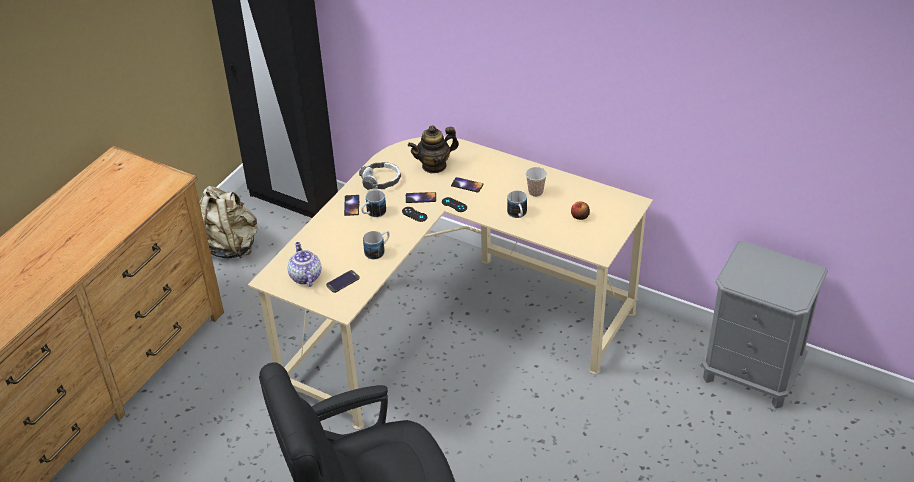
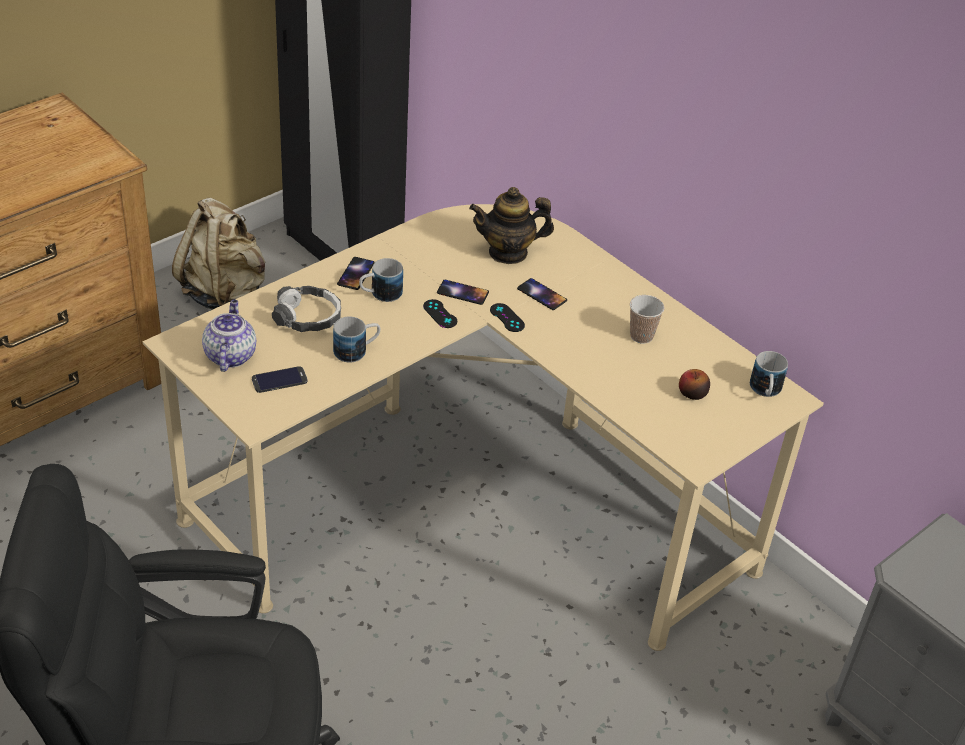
camera: 15 degrees right, 0 degrees up
headphones [359,162,401,190] -> headphones moved to [272,286,341,332]
mug [507,190,527,218] -> mug moved to [750,351,788,397]

